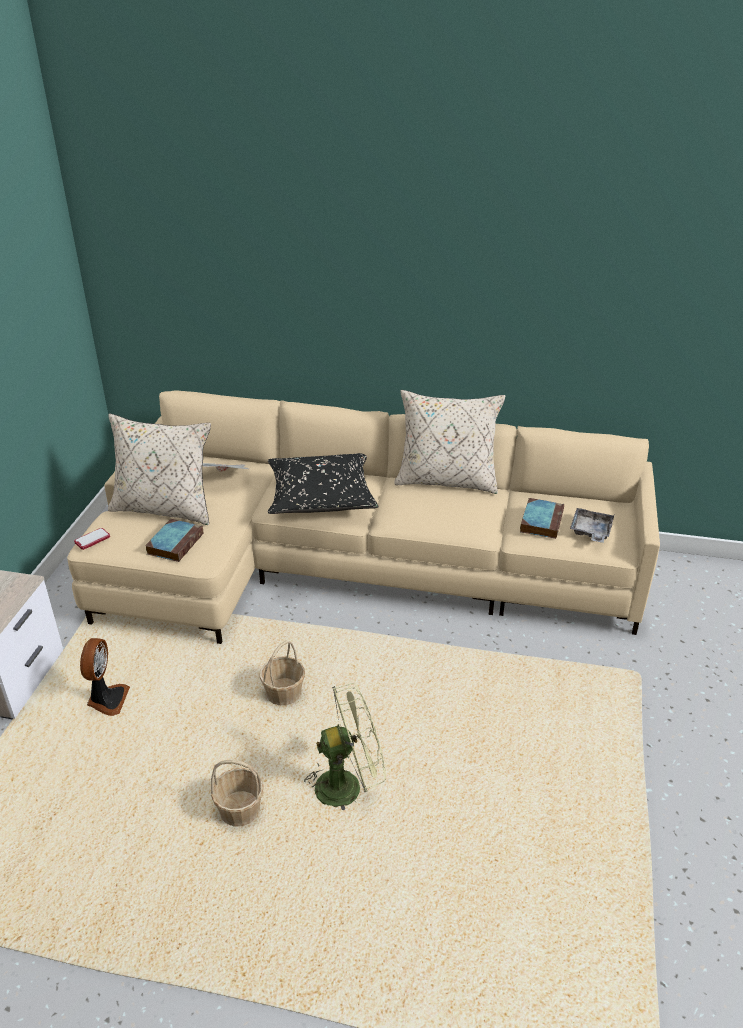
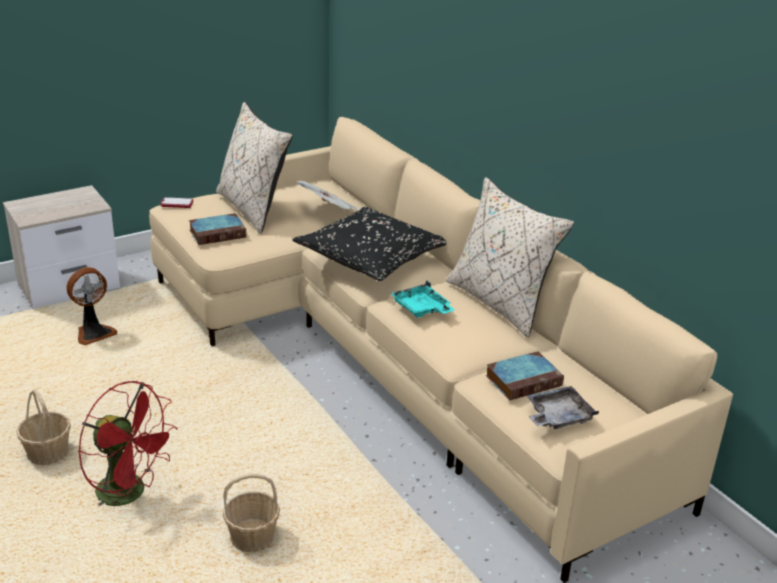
camera: 45 degrees right, 5 degrees down
basket [260,641,305,706] -> basket moved to [223,474,280,552]
green fan [304,683,386,810] -> red fan [78,381,178,507]
none -> turquoise tray [390,281,454,317]

